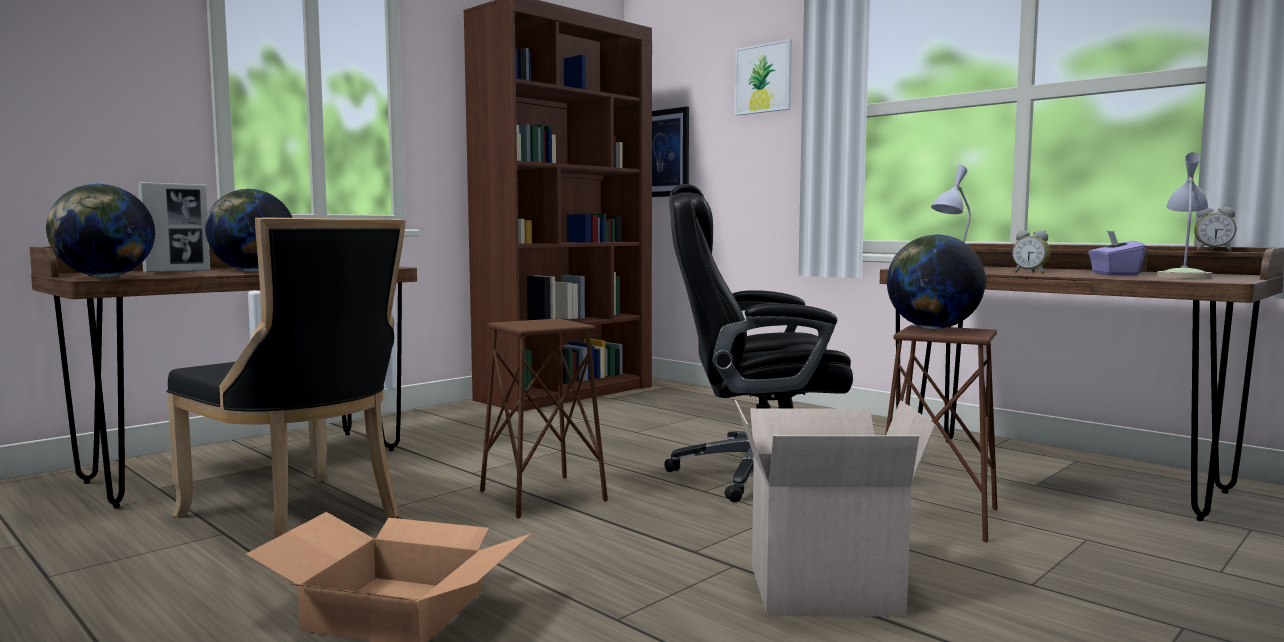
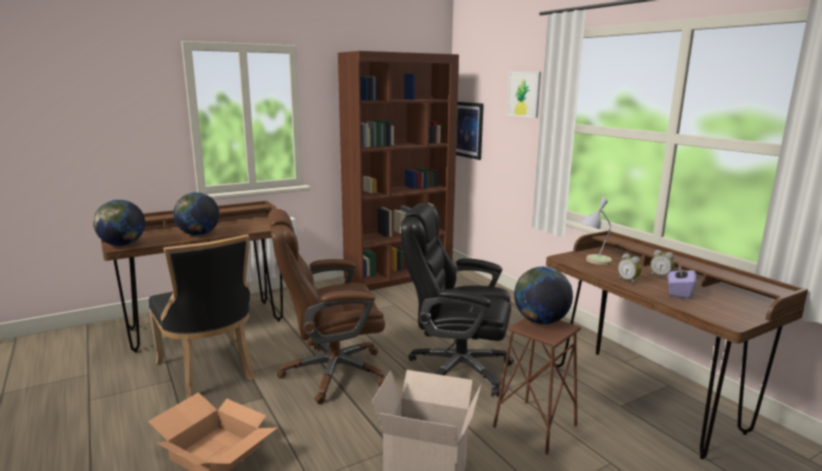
camera: 15 degrees right, 10 degrees up
picture frame [138,182,210,273] -> none
brown stool [480,318,608,519] -> brown office chair [268,209,385,404]
table lamp [1157,152,1212,279] -> none
alarm clock [1194,207,1237,251] -> alarm clock moved to [650,250,674,277]

